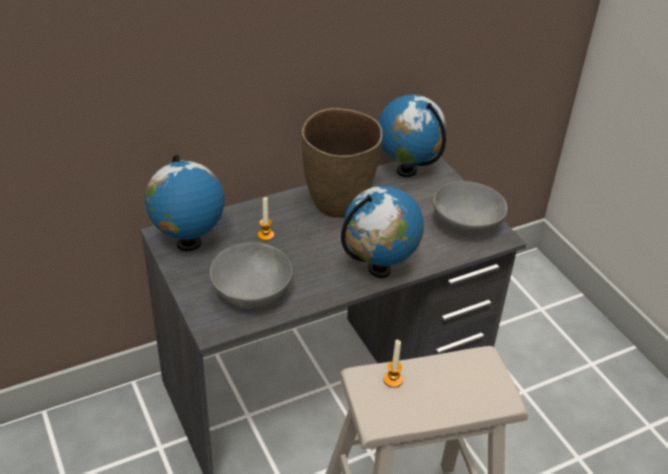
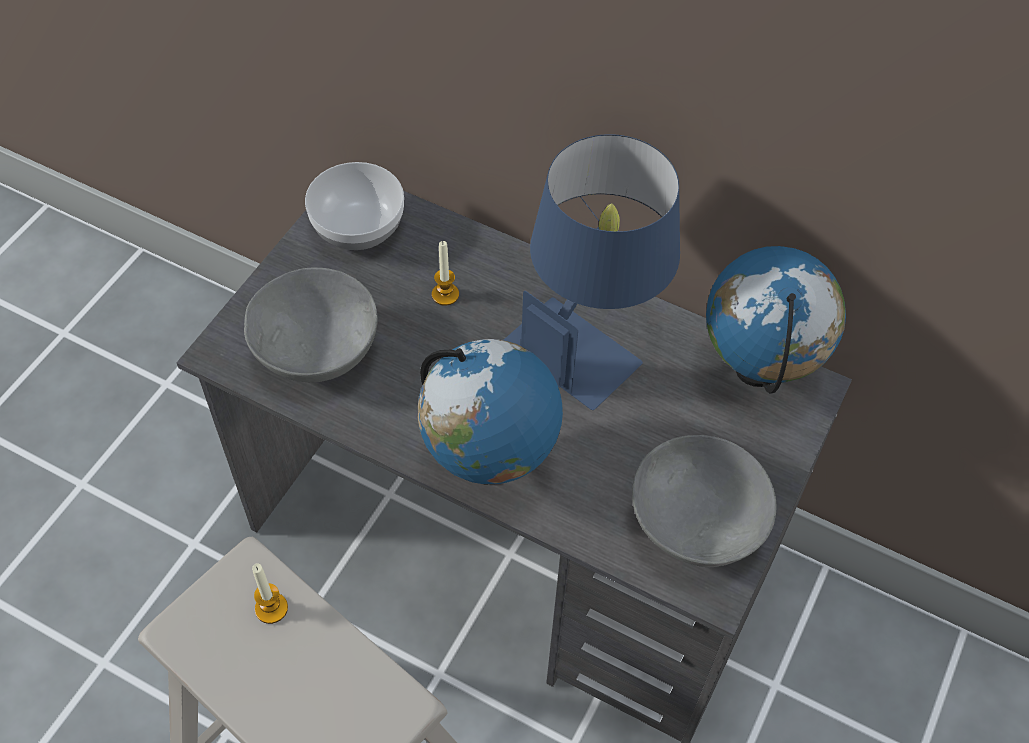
camera: 55 degrees right, 15 degrees up
globe [145,155,224,251] -> bowl [305,162,404,250]
brown vase [302,108,383,218] -> blue table lamp [504,134,680,410]

